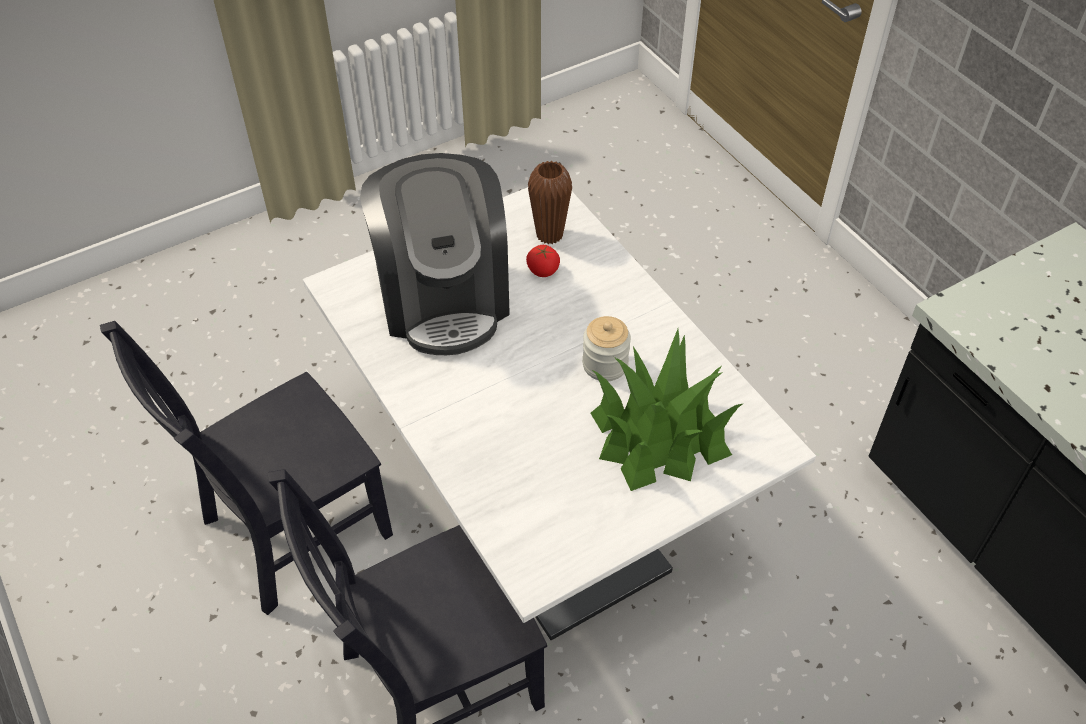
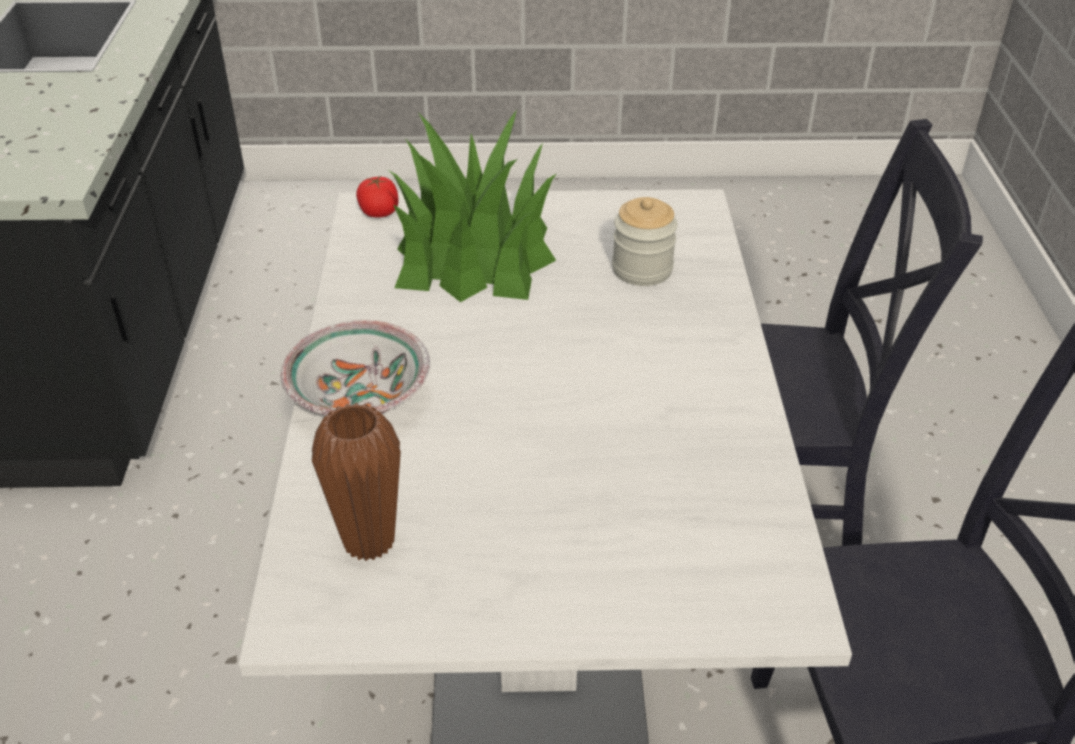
camera: 150 degrees left, 10 degrees down
coffee machine [360,153,510,355] -> none
tomato [526,245,560,277] -> tomato moved to [356,176,399,217]
jar [582,316,631,381] -> jar moved to [612,197,678,286]
none -> bowl [281,320,430,415]

